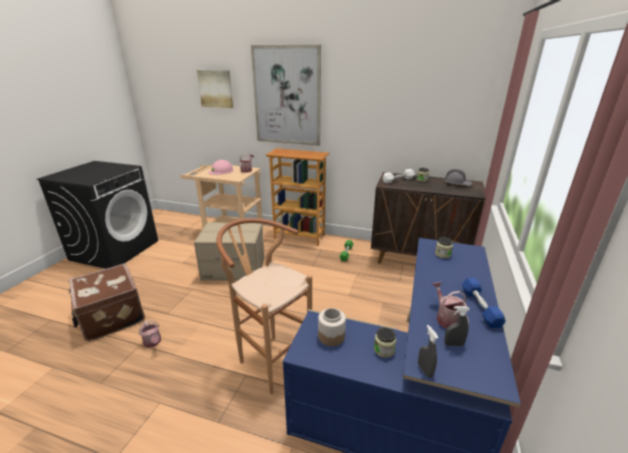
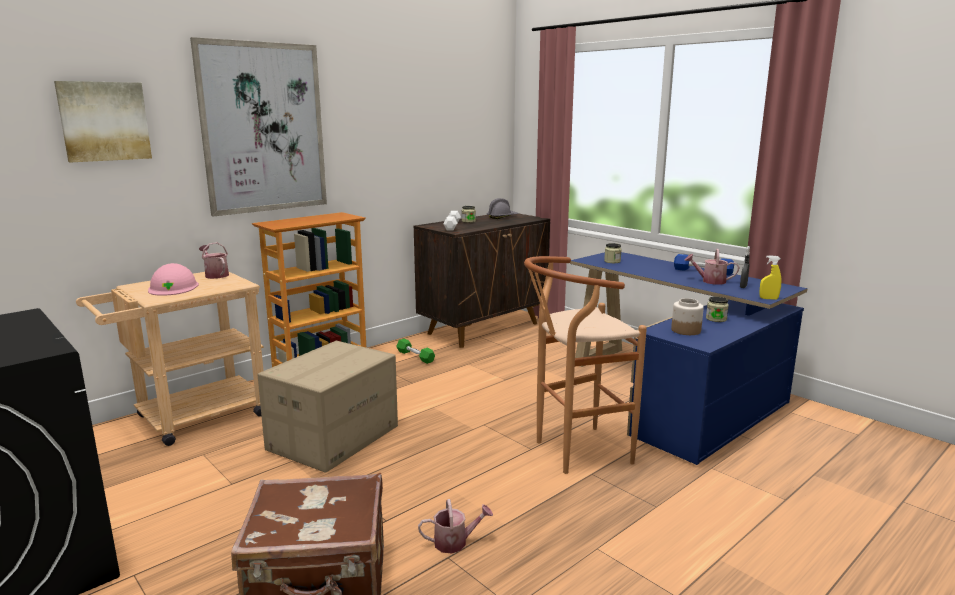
camera: 60 degrees left, 10 degrees down
grey spray bottle [418,325,438,378] -> yellow spray bottle [759,255,781,300]

